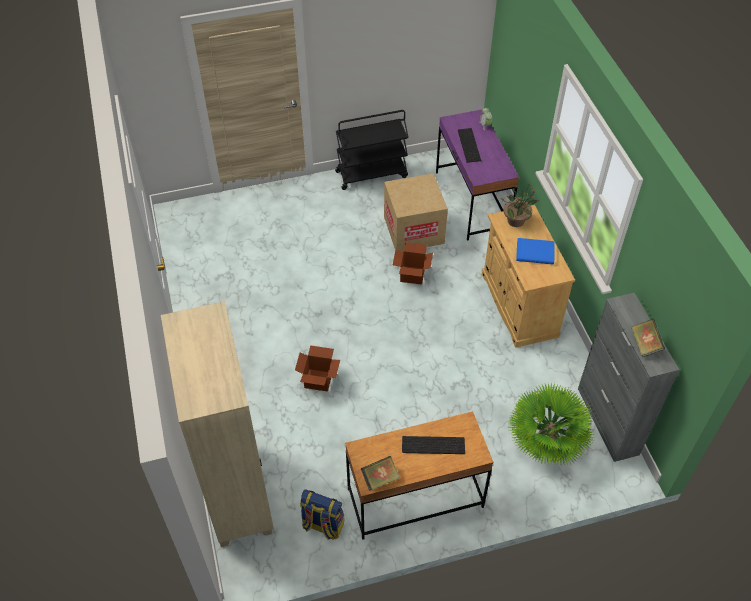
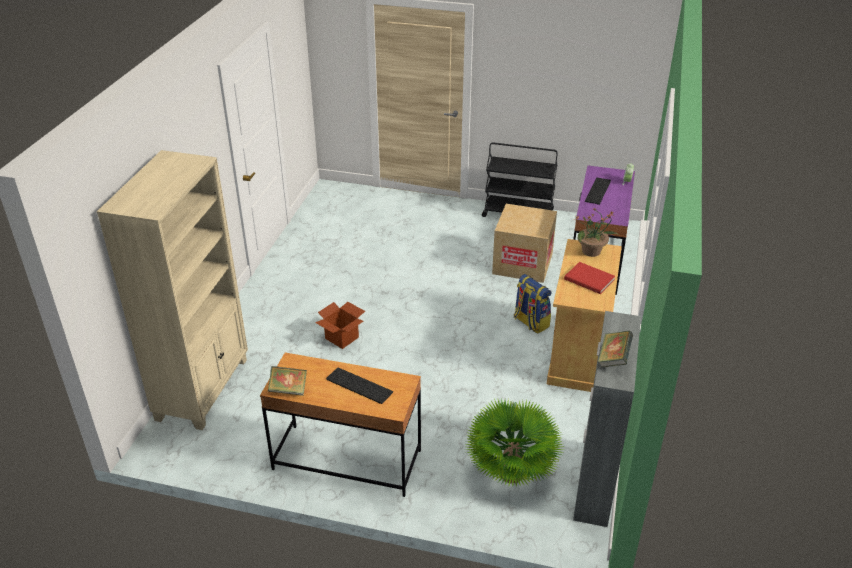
camera: 30 degrees right, 15 degrees down
backpack [300,489,344,540] -> backpack moved to [514,274,552,334]
cardboard box [393,242,433,285] -> none
blue book [516,238,555,265] -> red book [564,262,615,294]

